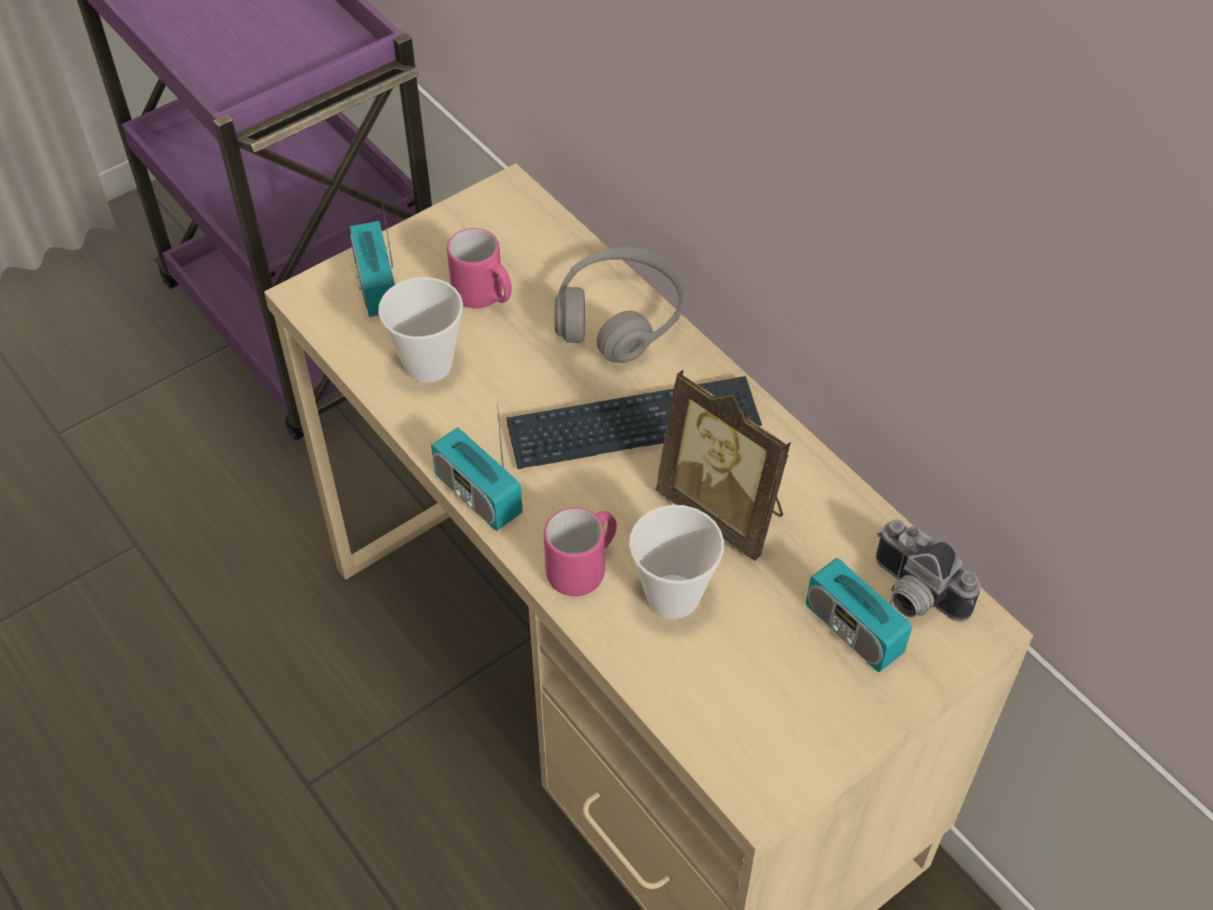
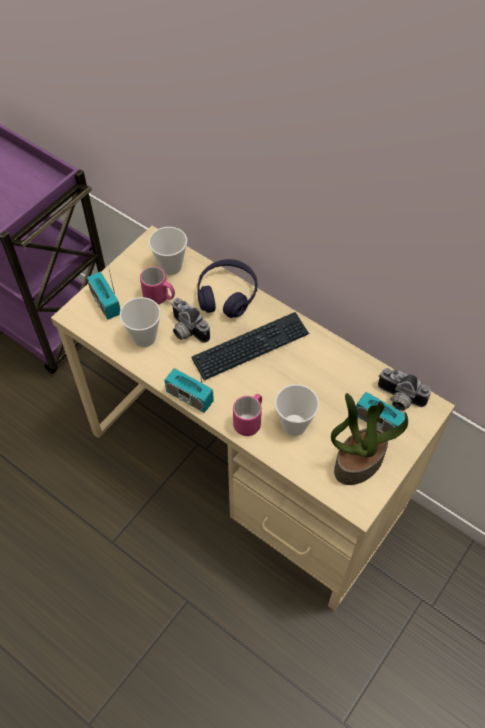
camera: 15 degrees left, 5 degrees up
grey headphones [554,247,684,363] -> purple headphones [197,259,257,318]
picture frame [655,370,791,561] -> none
none -> cup [149,227,187,275]
none -> camera [171,298,210,343]
none -> potted plant [331,393,408,485]

